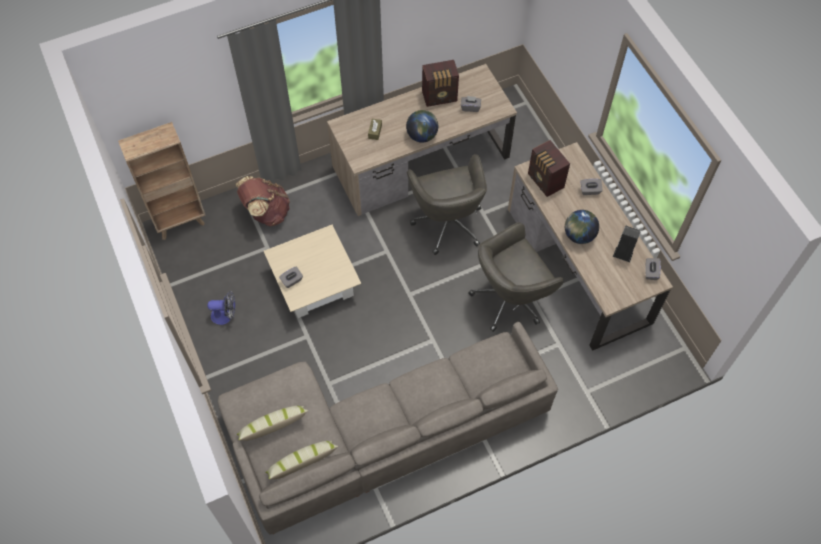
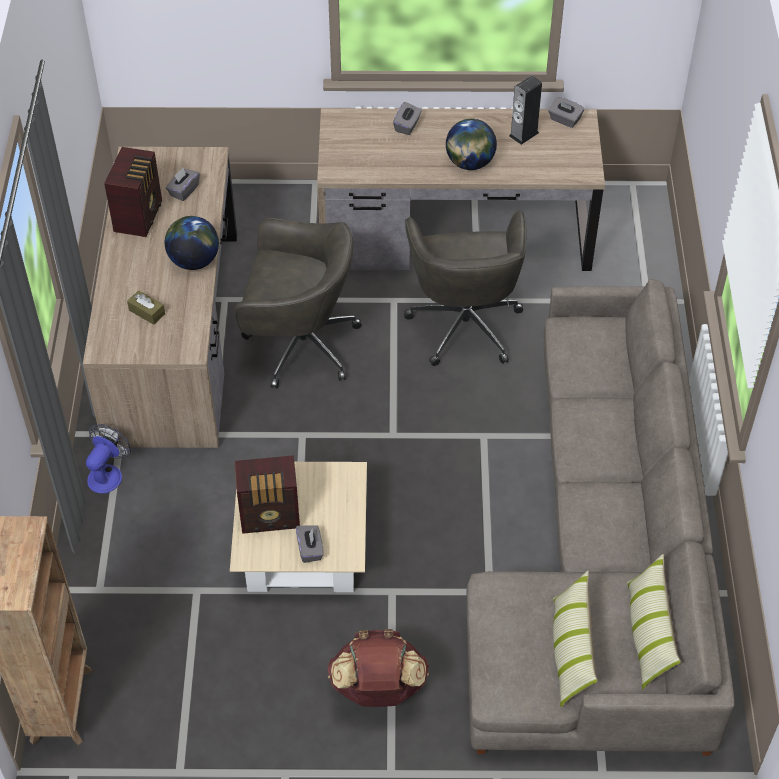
camera: 65 degrees left, 10 degrees down
fan [207,291,235,325] -> fan moved to [86,424,131,494]
brown backpack [236,176,290,226] -> brown backpack moved to [327,629,429,707]
radio [528,140,570,197] -> radio moved to [235,455,300,534]

